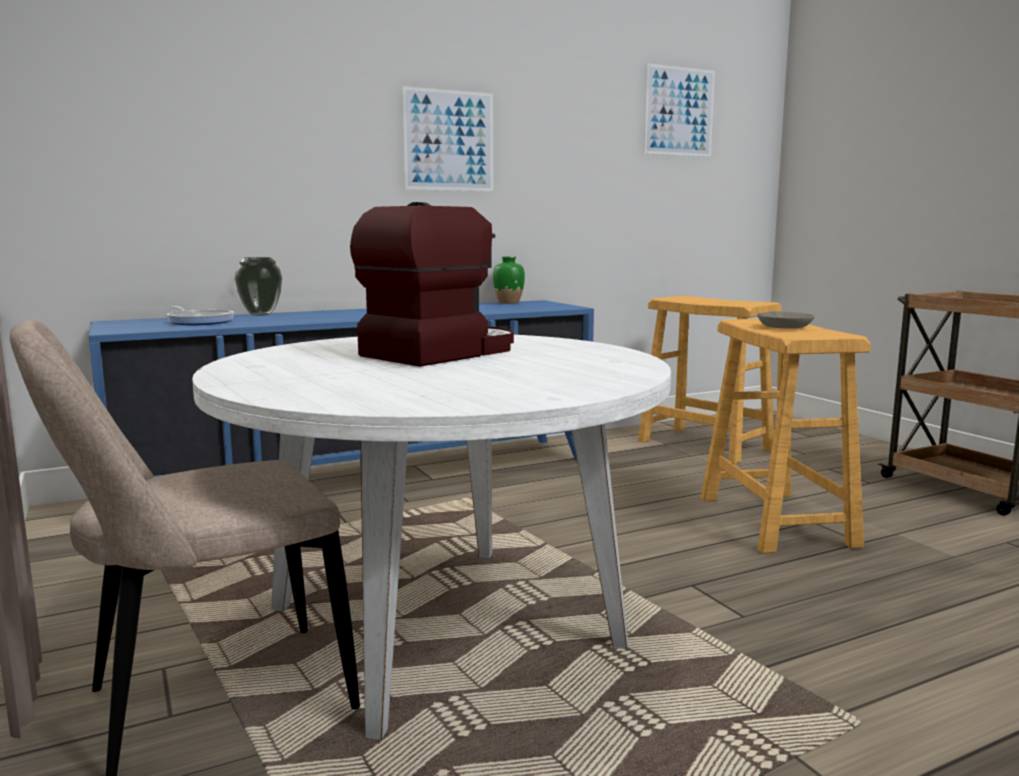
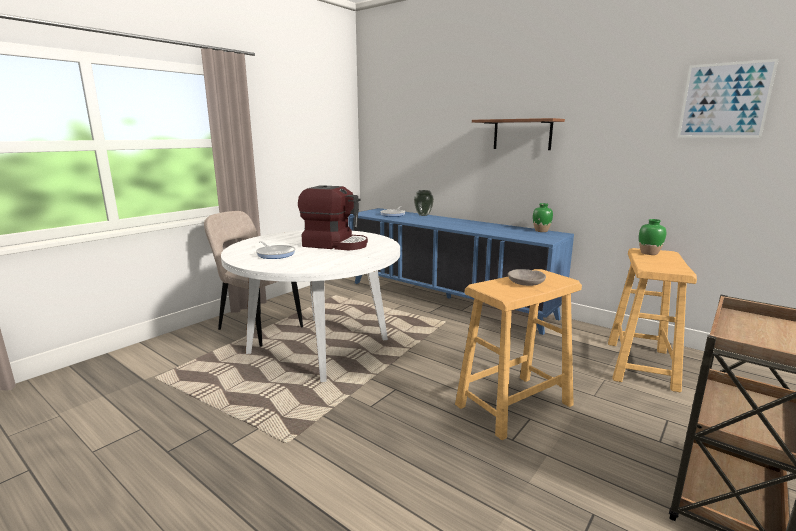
camera: 65 degrees right, 5 degrees up
picture [402,86,493,191] -> brown shelf [472,118,565,150]
none -> frying pan [256,241,295,259]
none -> green vase [639,219,666,255]

